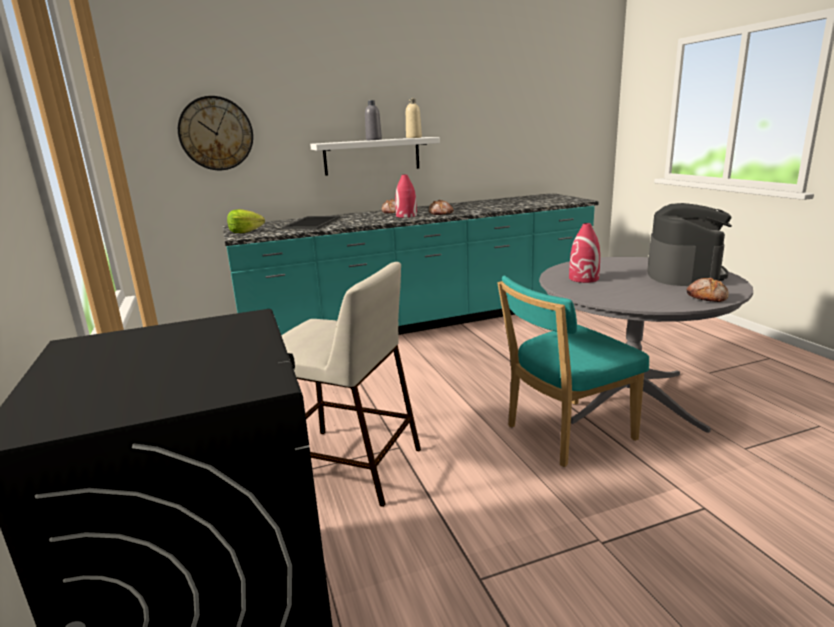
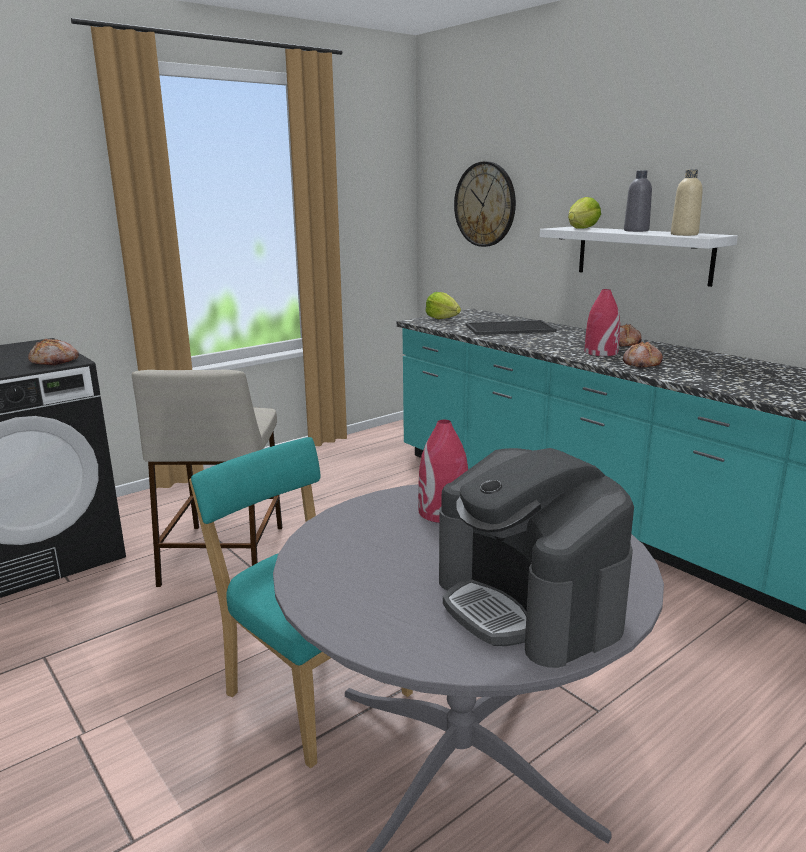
camera: 70 degrees right, 0 degrees up
coffee machine [647,203,732,286] -> coffee machine turned 60 degrees clockwise [439,448,634,668]
bread [686,278,729,302] -> bread moved to [28,339,79,365]
none -> lettuce [568,197,601,229]

